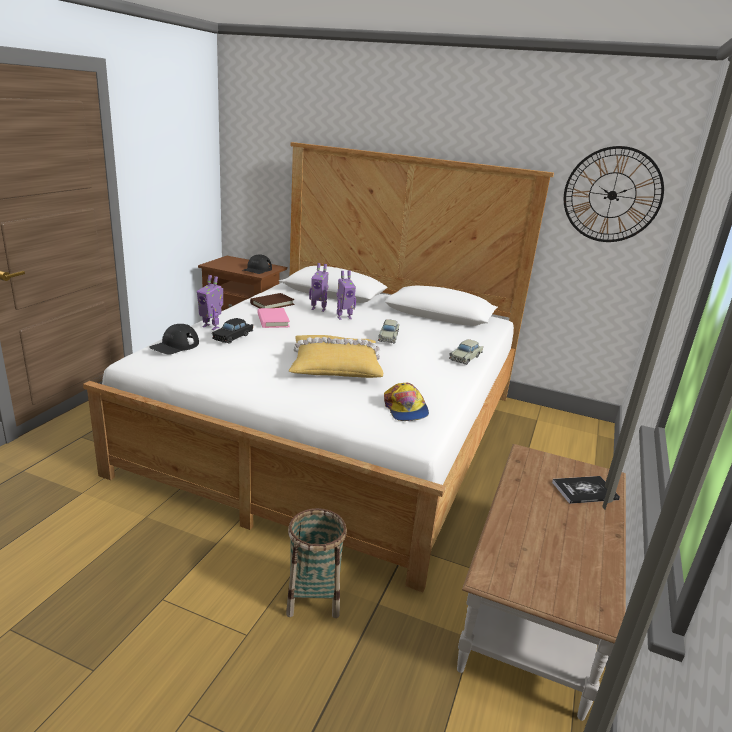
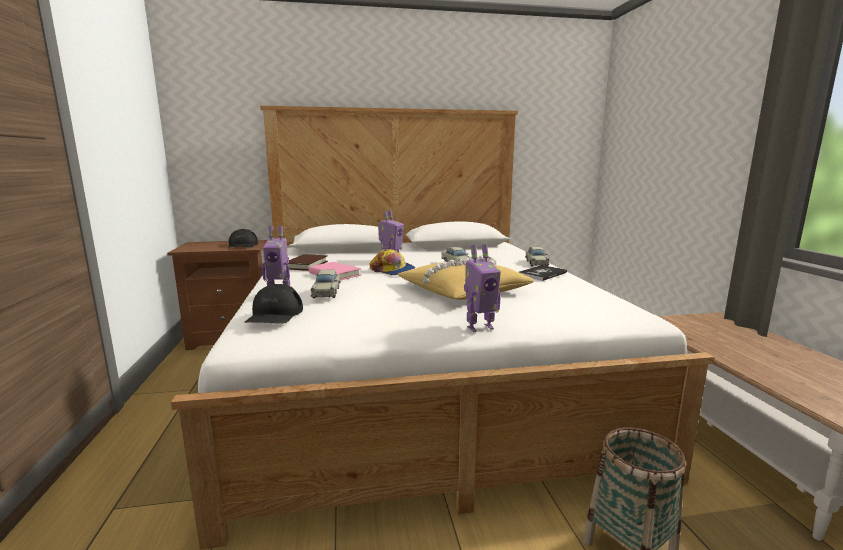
camera: 30 degrees left, 10 degrees down
black toy car [212,318,253,344] -> beige toy car [311,270,340,298]
toy robot [309,263,328,312] -> toy robot moved to [464,244,501,332]
cap [384,383,429,421] -> cap moved to [370,249,415,275]
book [552,476,620,504] -> book moved to [518,265,567,281]
wall clock [564,146,664,242] -> none

